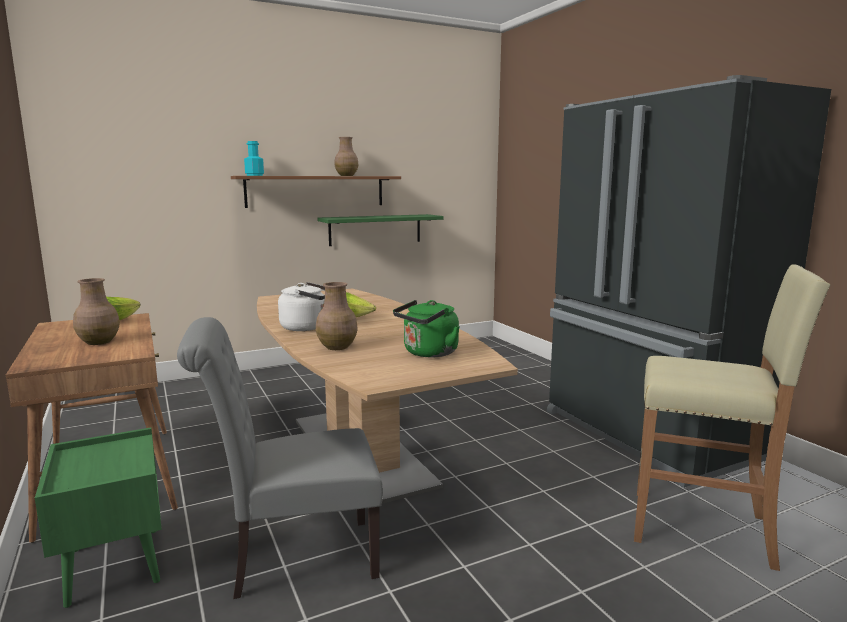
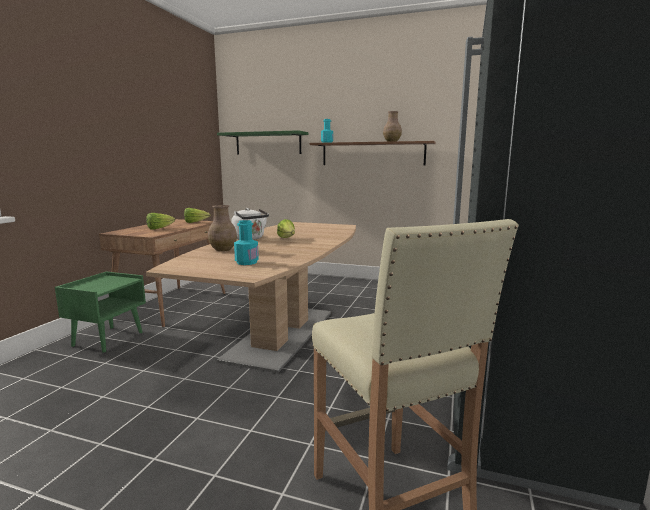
camera: 45 degrees right, 0 degrees up
brown vase [73,278,120,345] -> lettuce [146,213,175,230]
grey chair [177,317,383,599] -> none
green shelf [318,214,444,246] -> green shelf moved to [217,130,308,154]
green kettle [393,300,460,357] -> turquoise bottle [234,220,259,265]

